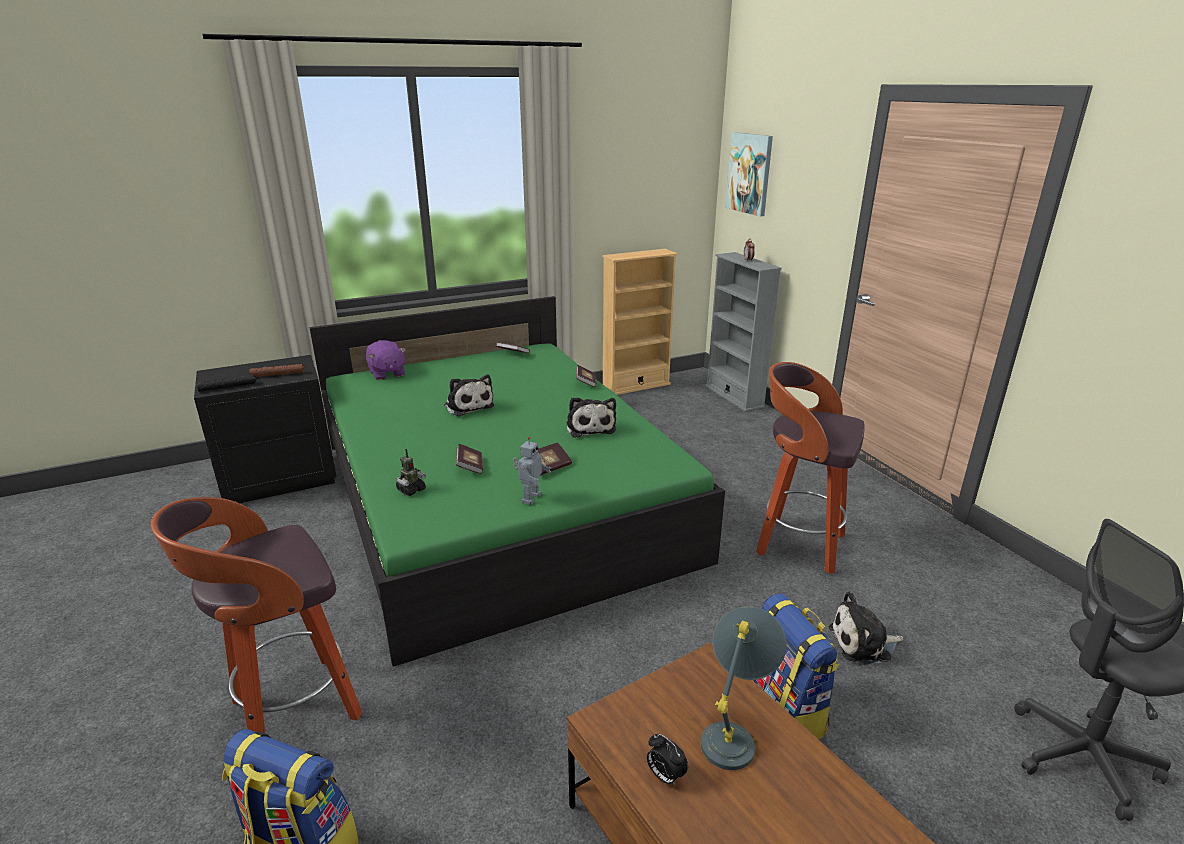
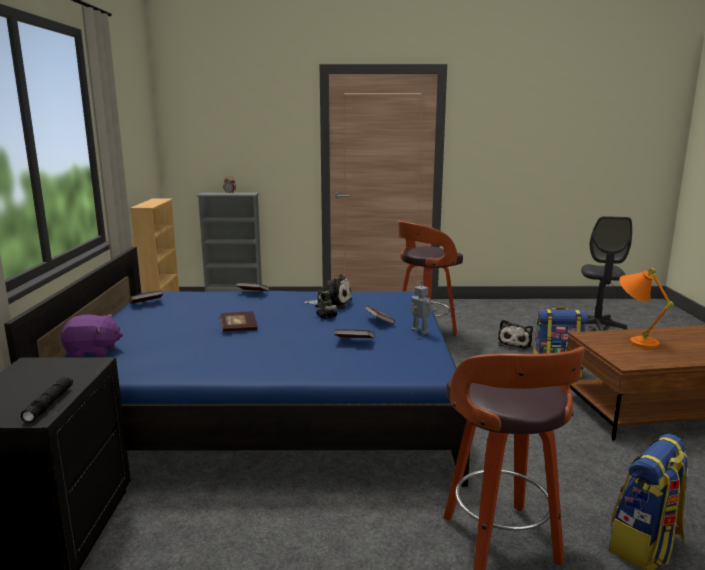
camera: 65 degrees left, 10 degrees down
brown flashlight [250,364,305,377] -> none
green bed [309,296,725,667] -> blue bed [4,247,470,487]
toy robot [396,449,426,496] -> toy robot moved to [316,285,337,319]
plush toy [444,375,494,416] -> book [220,312,258,332]
alarm clock [647,734,688,787] -> none
grey table lamp [701,606,787,770] -> orange table lamp [619,268,674,348]
picture [725,132,773,217] -> none

